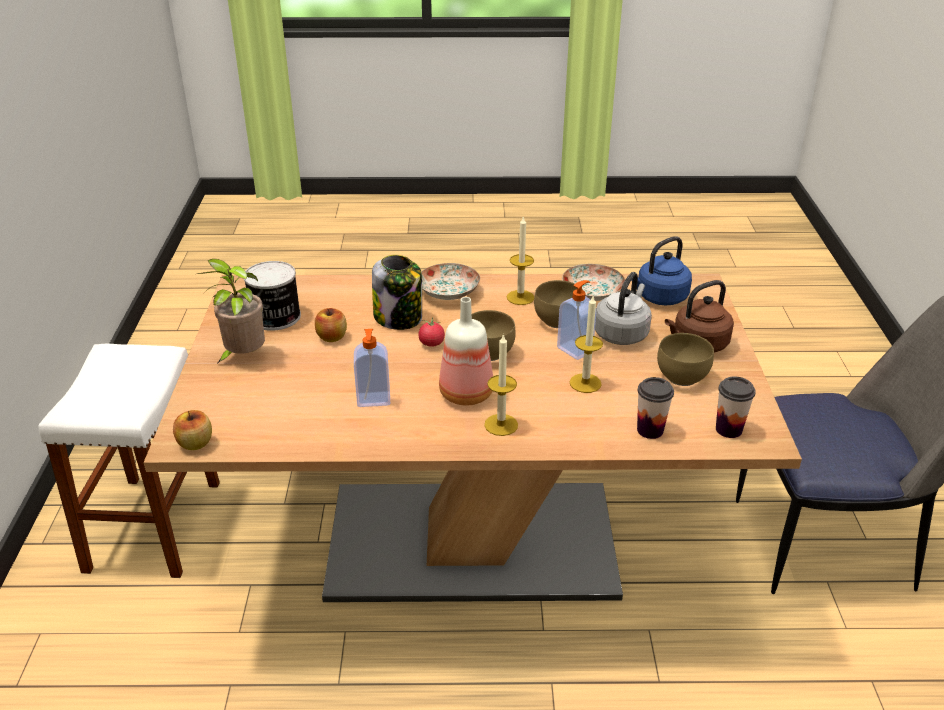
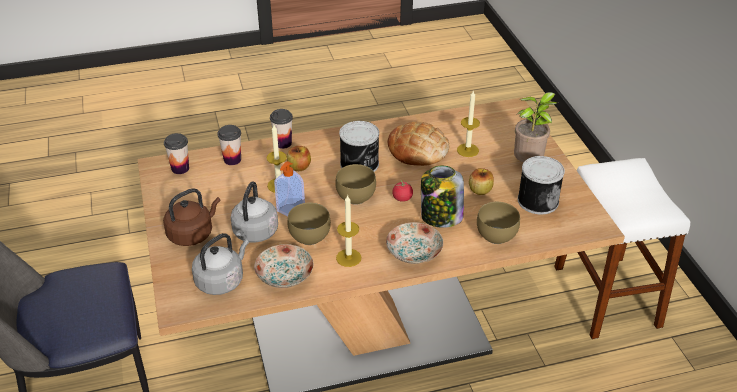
camera: 165 degrees right, 5 degrees up
apple [173,410,212,450] -> apple moved to [287,146,311,171]
soap dispenser [354,329,390,407] -> bread [388,121,449,166]
bottle [439,297,493,405] -> can [339,121,379,172]
candle [484,334,518,436] -> candle moved to [457,91,480,157]
blue kettle [637,236,692,306] -> grey kettle [192,233,249,295]
brown bowl [657,333,714,386] -> brown bowl moved to [477,202,520,244]
none -> cup [270,109,293,149]

